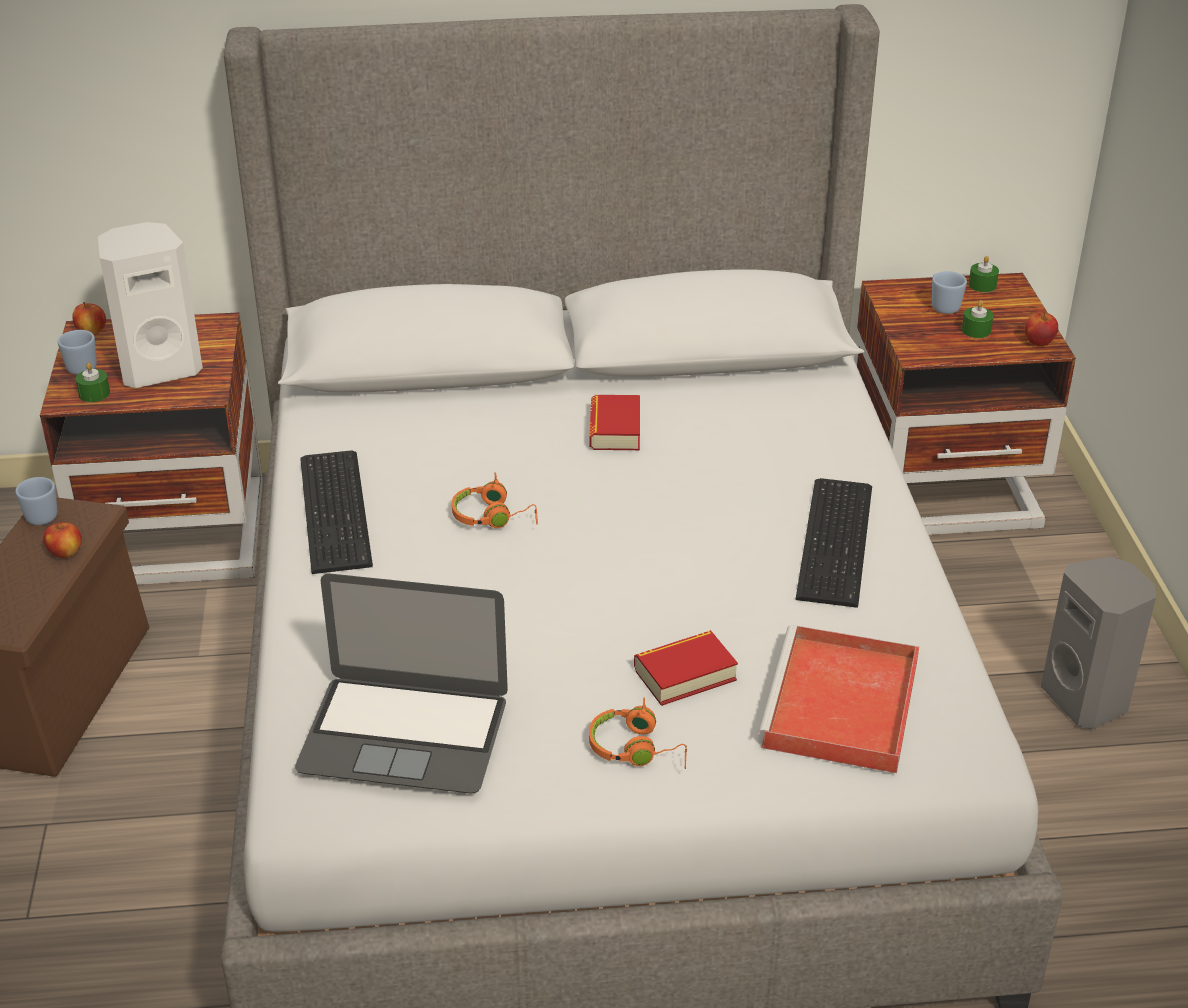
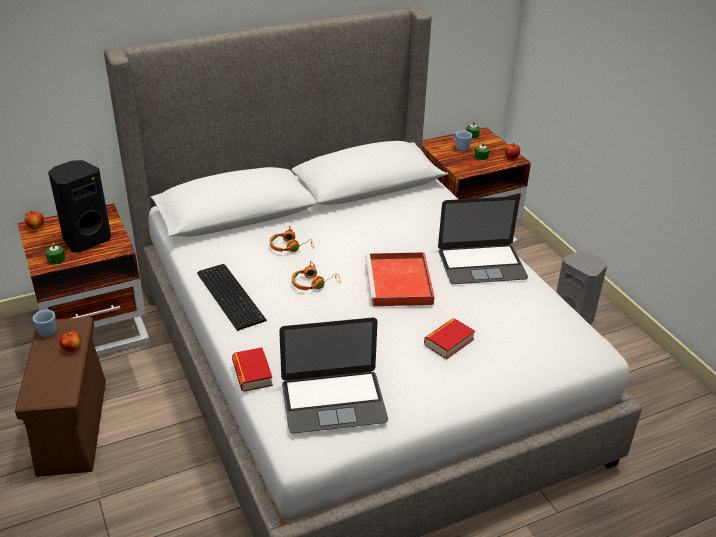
camera: 20 degrees left, 0 degrees up
blue mug [58,330,97,375] -> none
white speaker [98,222,203,388] -> black speaker [48,160,111,253]
orange headphones [589,697,687,769] -> orange headphones moved to [270,225,314,252]
book [590,395,640,450] -> book moved to [232,347,273,392]
red tray [758,625,919,773] -> red tray moved to [365,252,435,306]
keyboard [796,478,872,608] -> laptop [438,196,528,284]

